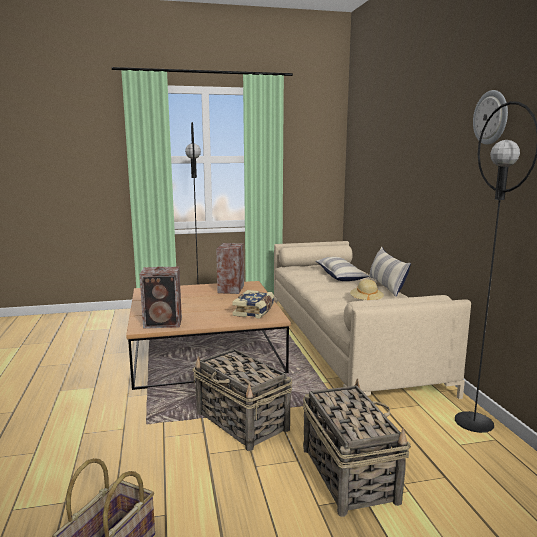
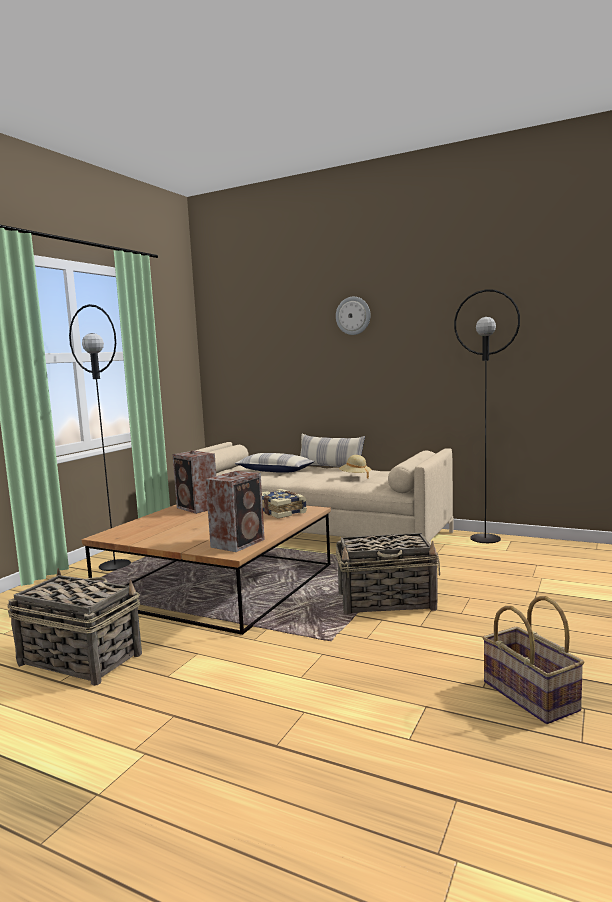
camera: 50 degrees left, 5 degrees down
basket [303,378,411,517] -> basket moved to [7,568,142,686]
wall clock [473,90,508,145] -> wall clock moved to [336,297,370,335]

